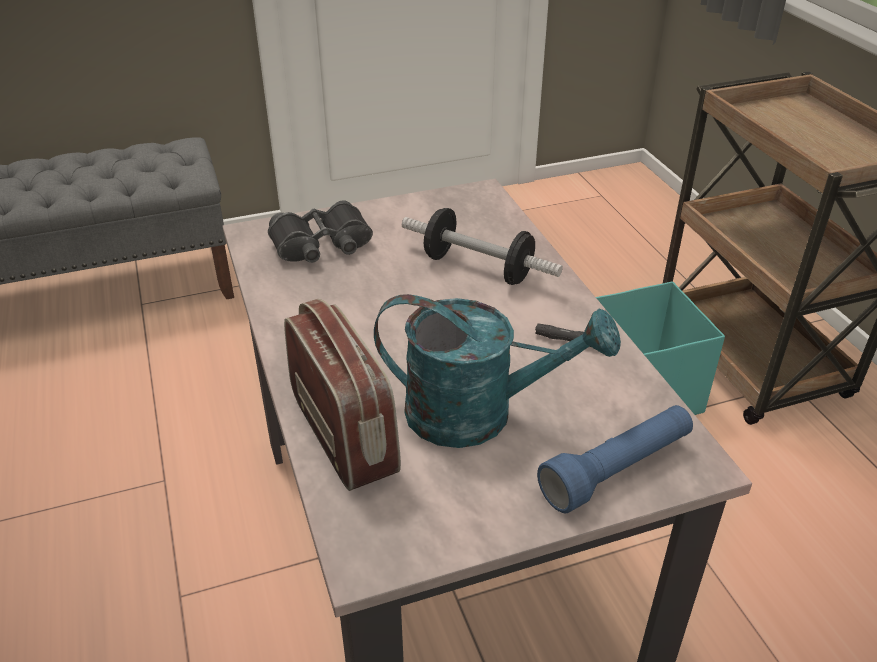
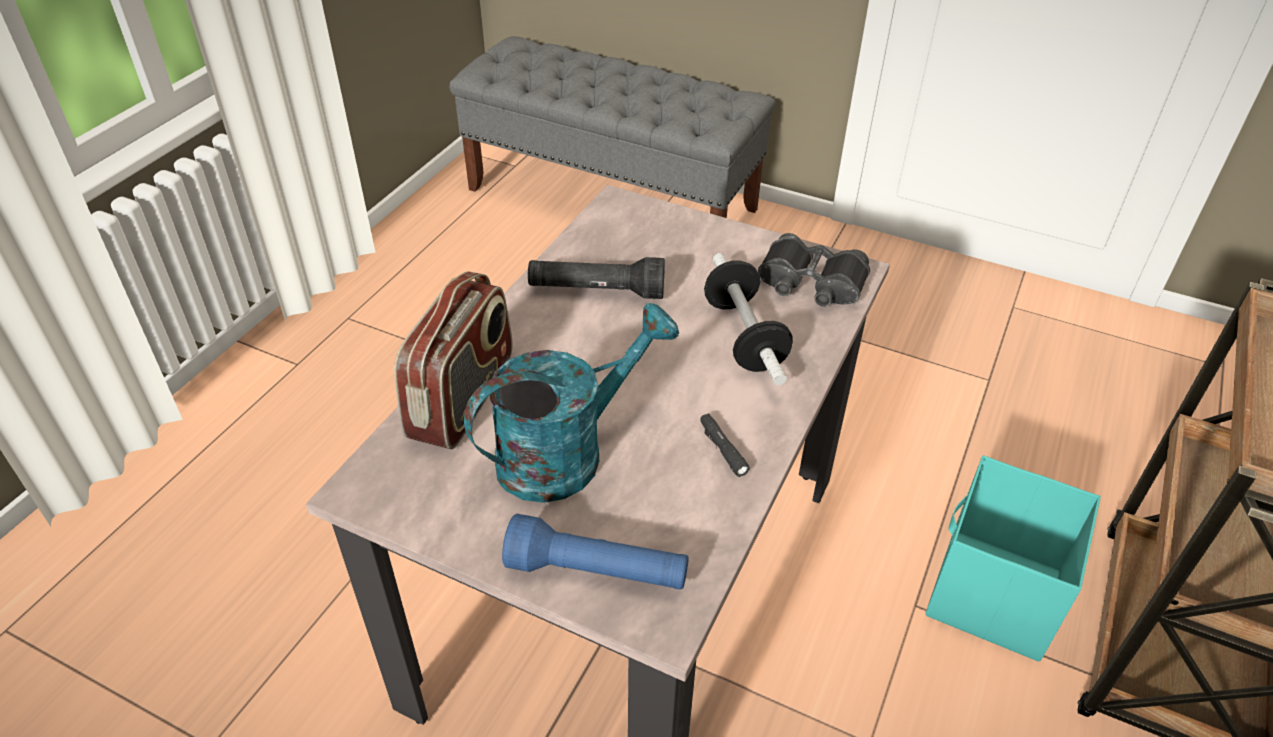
camera: 45 degrees right, 5 degrees up
black binoculars [268,200,373,263] -> black binoculars moved to [758,233,870,307]
turquoise watering can [374,294,621,448] -> turquoise watering can turned 90 degrees counterclockwise [464,303,679,503]
none -> black flashlight [528,257,665,299]

